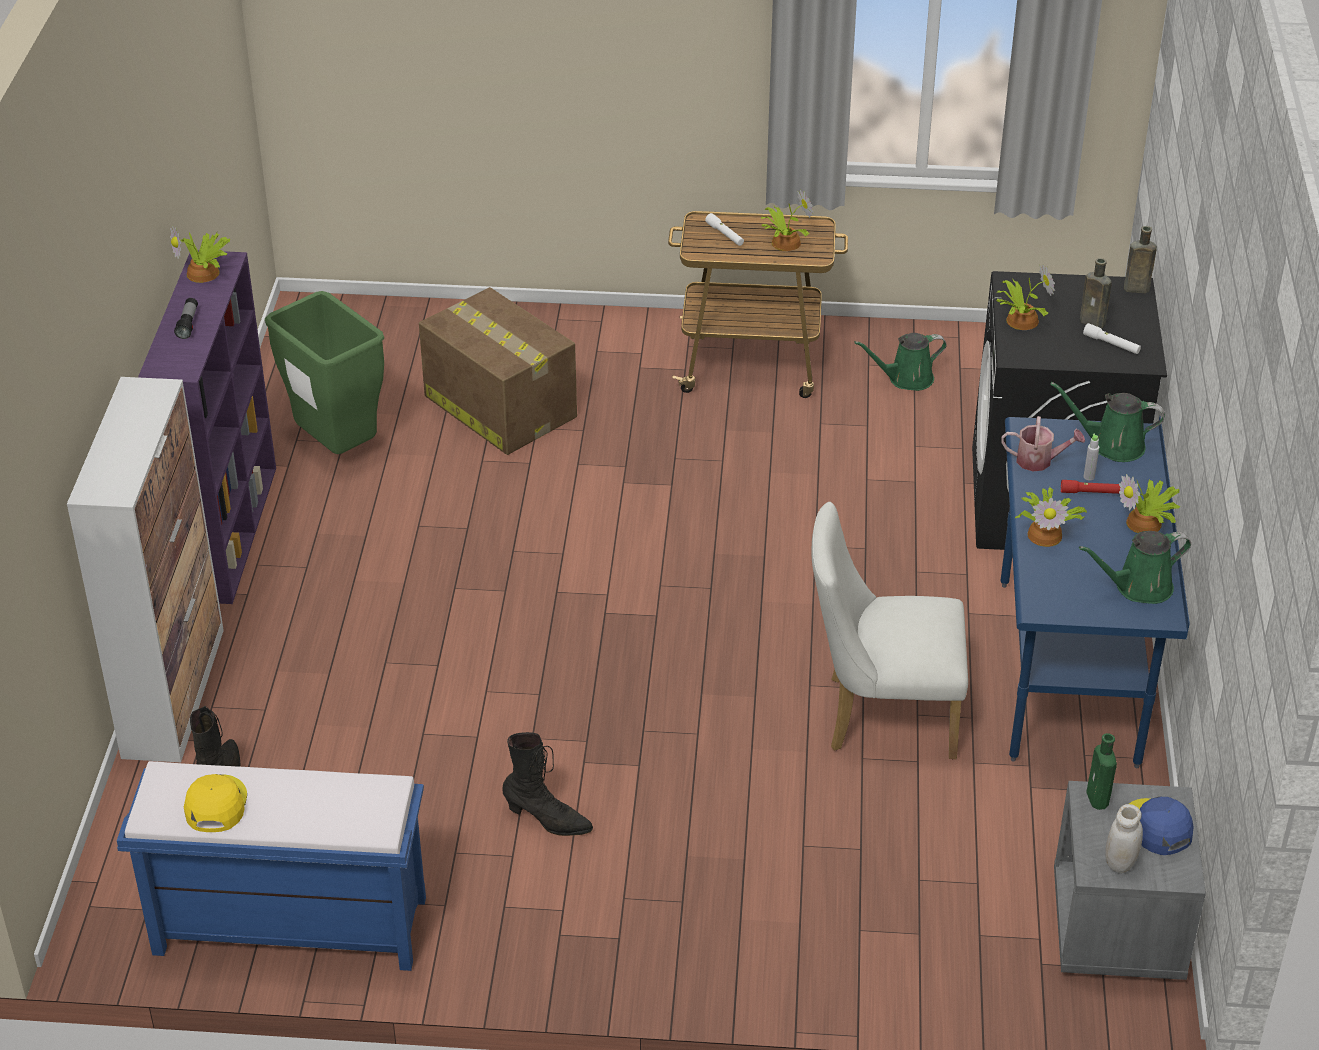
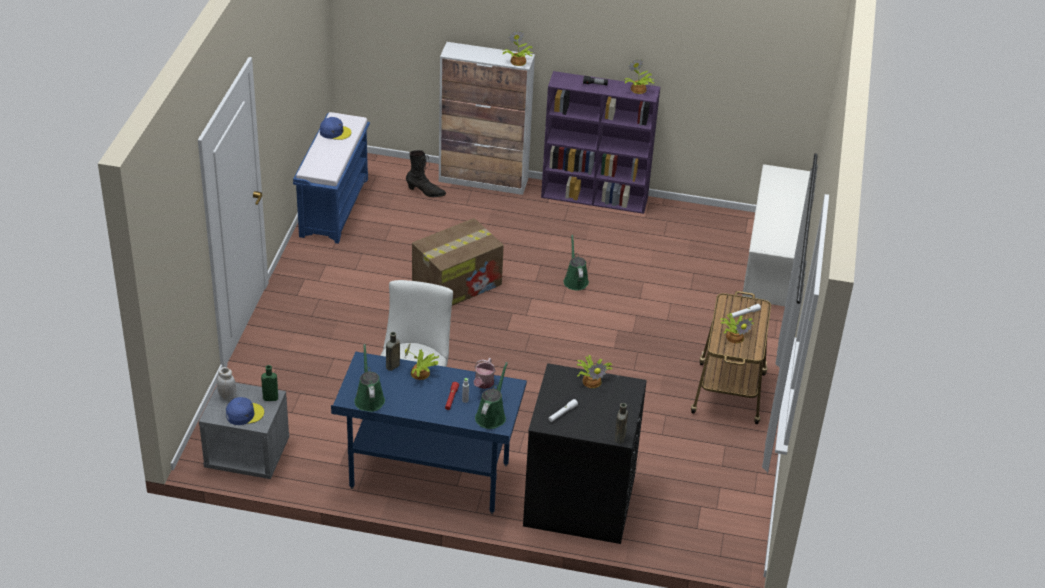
camera: 95 degrees right, 0 degrees up
yellow cap [184,774,247,832] -> blue cap [320,117,352,140]
green trash can [265,291,384,454] -> none
cardboard box [419,287,577,455] -> cardboard box moved to [412,218,504,306]
black boot [502,732,593,836] -> none
green watering can [854,333,947,391] -> green watering can moved to [564,235,589,290]
brown bottle [1080,258,1112,328] -> brown bottle moved to [386,332,400,371]
potted plant [1119,474,1180,533] -> potted plant moved to [503,30,532,66]
none -> white shoe rack [742,164,810,306]

